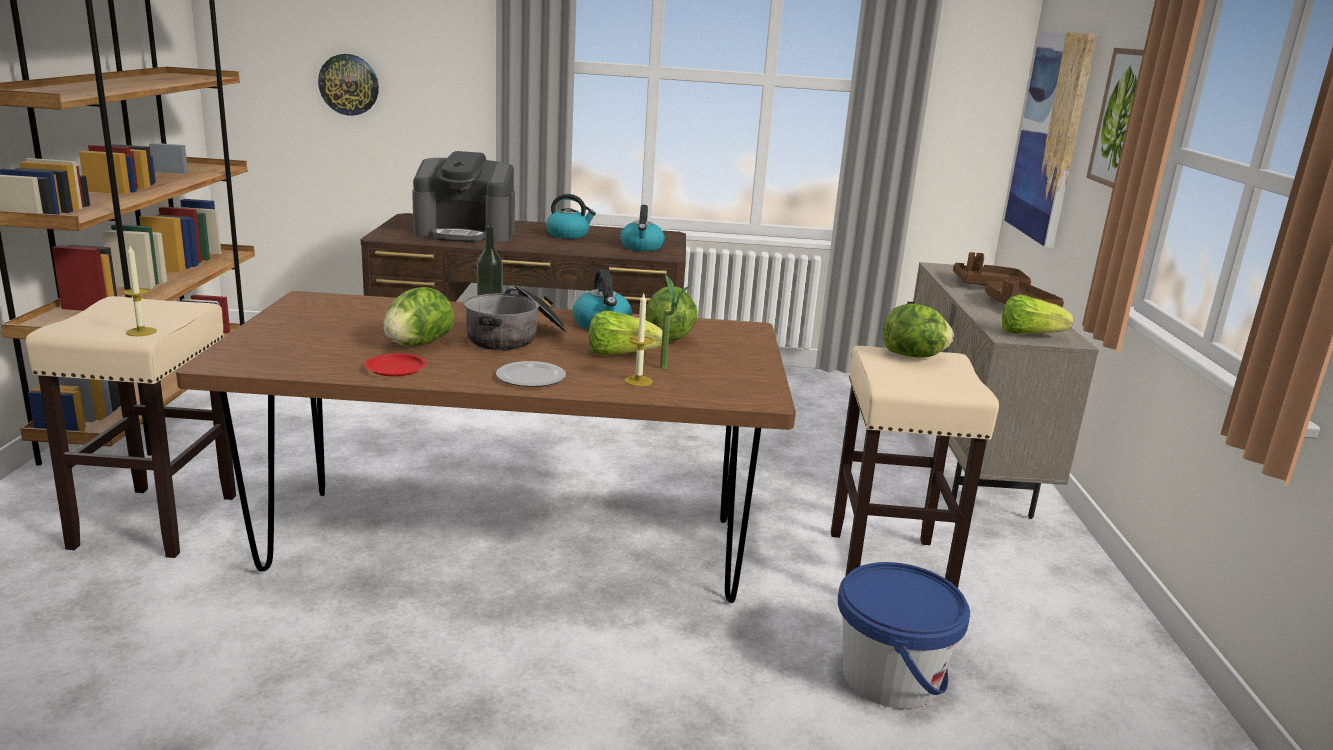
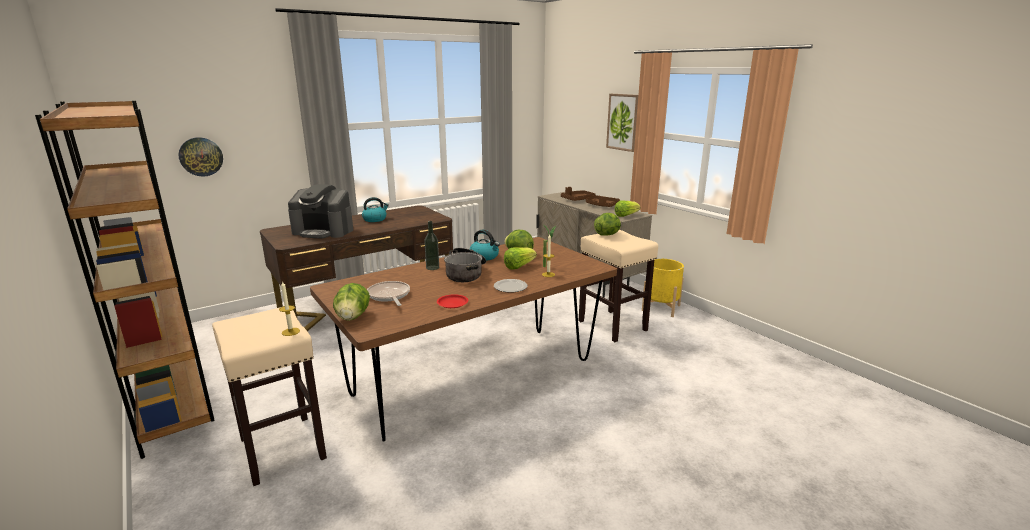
camera: 35 degrees left, 0 degrees up
lettuce [383,287,454,346] -> lettuce moved to [333,283,370,321]
coffee machine [412,151,515,242] -> coffee machine turned 45 degrees clockwise [288,184,353,239]
kettle [620,205,665,251] -> none
blue bucket [838,562,970,709] -> none
picture [1004,31,1097,248] -> none
none -> frying pan [367,281,410,306]
none -> yellow planter [642,259,684,317]

